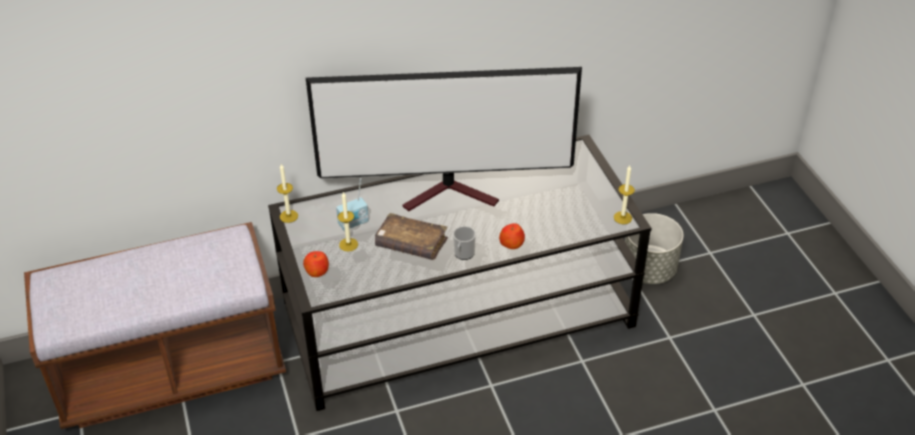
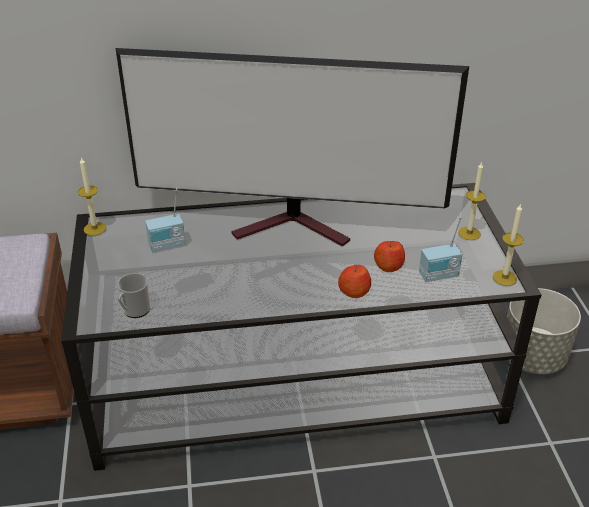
camera: 10 degrees right, 5 degrees down
apple [303,251,329,277] -> apple moved to [374,241,405,272]
candle [338,192,358,252] -> candle moved to [458,161,486,240]
brown book [375,213,448,260] -> none
mug [453,226,476,260] -> mug moved to [117,273,151,318]
none -> radio [419,217,462,282]

